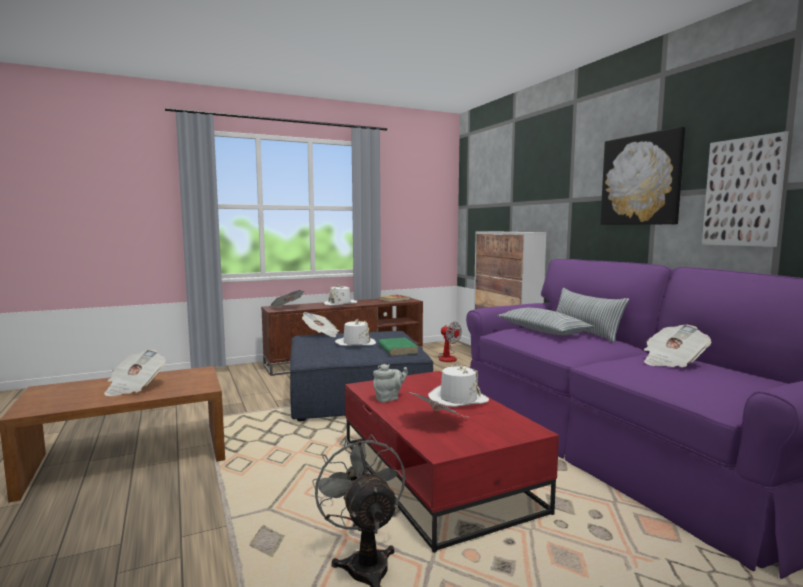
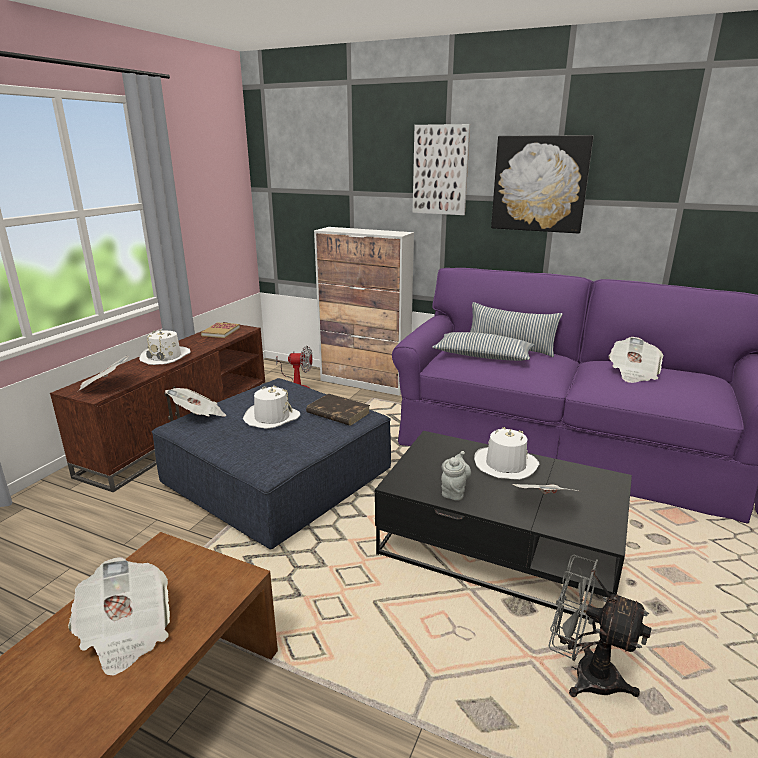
camera: 40 degrees left, 15 degrees up
red coffee table [345,371,559,553] -> black coffee table [375,431,632,623]
green book [378,337,419,356] -> brown book [306,394,370,426]
picture [702,131,789,247] -> picture moved to [413,124,470,215]

